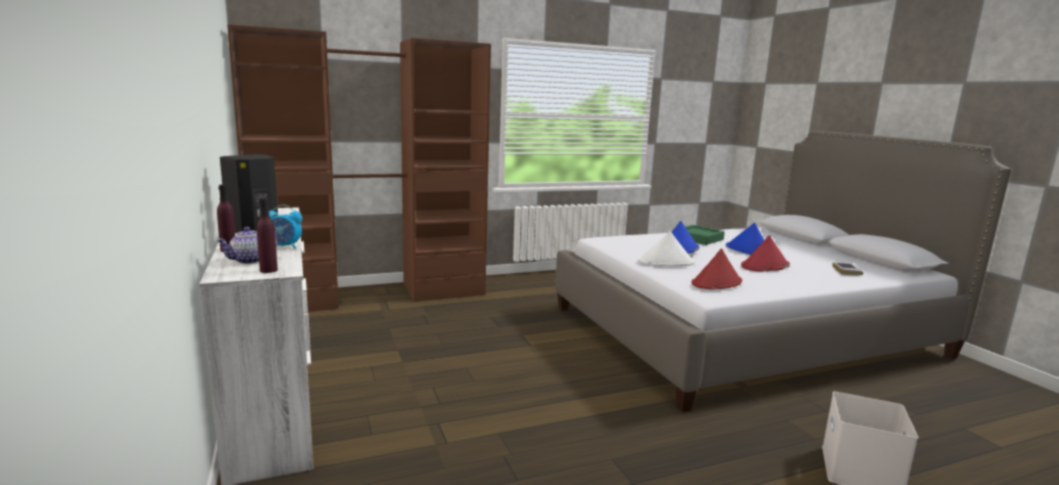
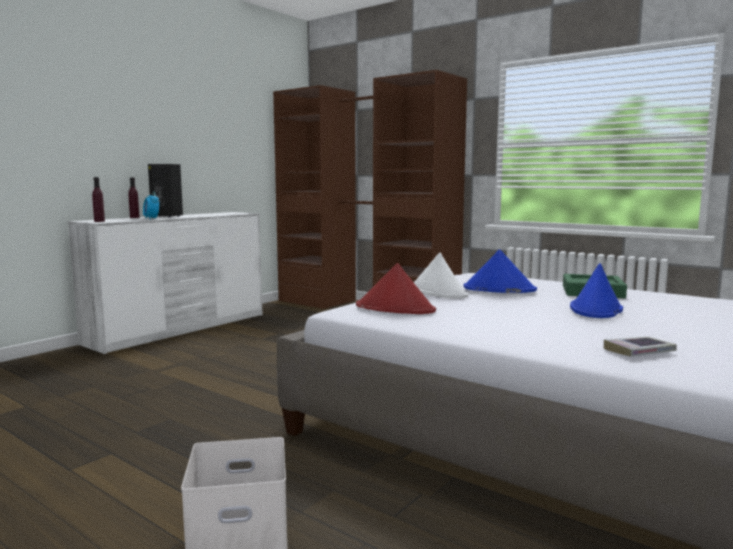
camera: 60 degrees right, 5 degrees down
teapot [216,227,278,264] -> none
red hat [741,235,790,272] -> none

